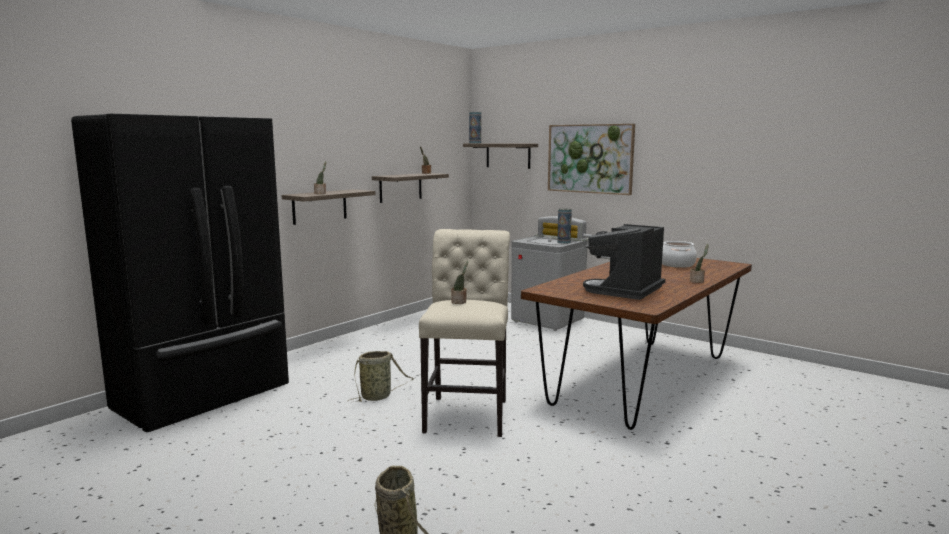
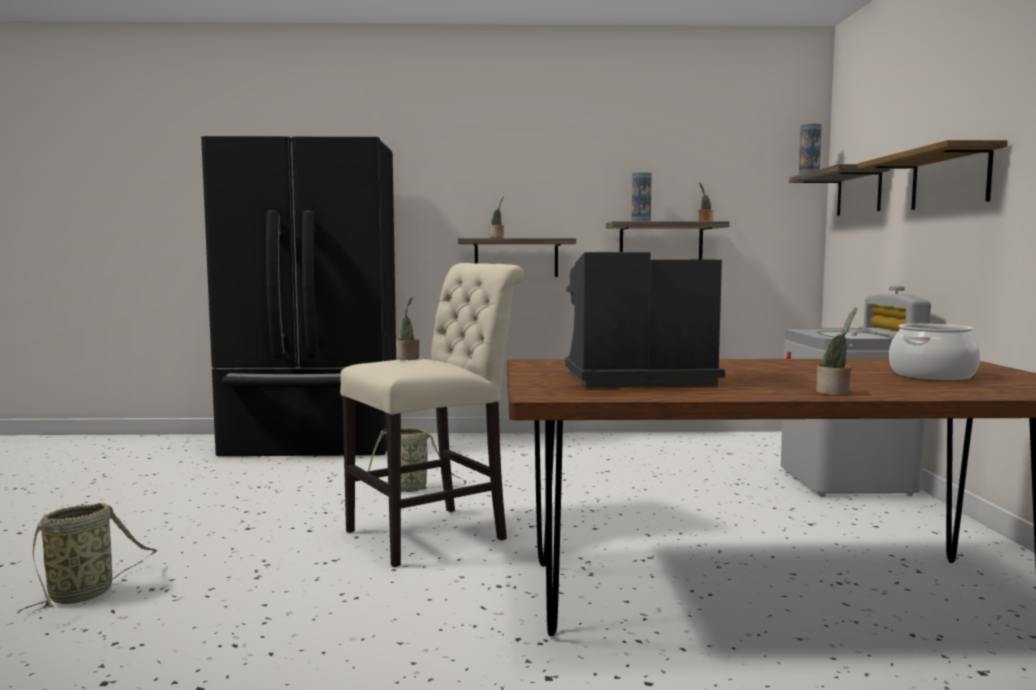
camera: 50 degrees right, 5 degrees down
picture [548,124,635,195] -> shelf [858,140,1008,210]
vase [557,209,572,244] -> vase moved to [632,172,652,221]

